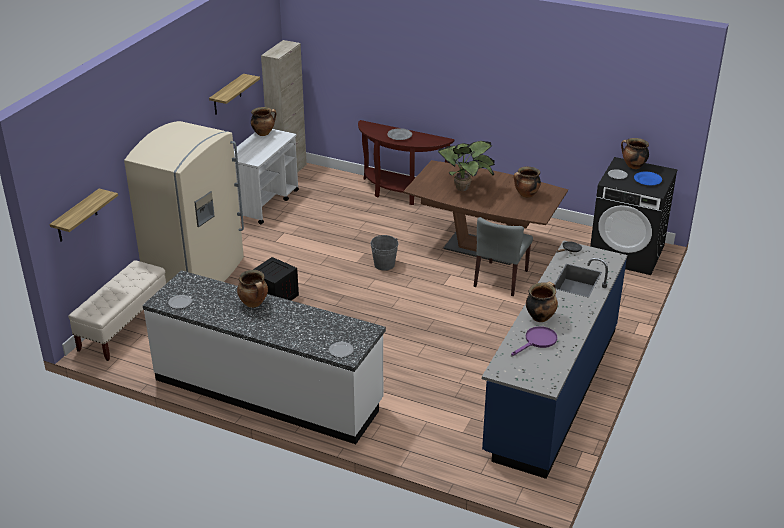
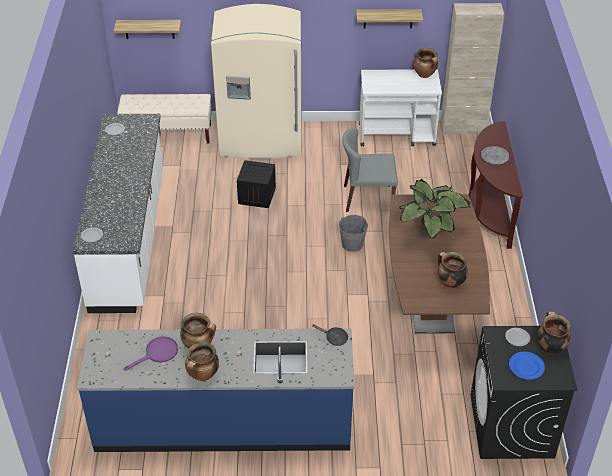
camera: 65 degrees right, 10 degrees up
cooking pot [237,270,268,308] -> cooking pot moved to [185,342,219,381]
grey chair [474,217,533,296] -> grey chair moved to [342,128,398,212]
purple frying pan [511,326,557,356] -> purple frying pan turned 60 degrees counterclockwise [123,336,178,371]

